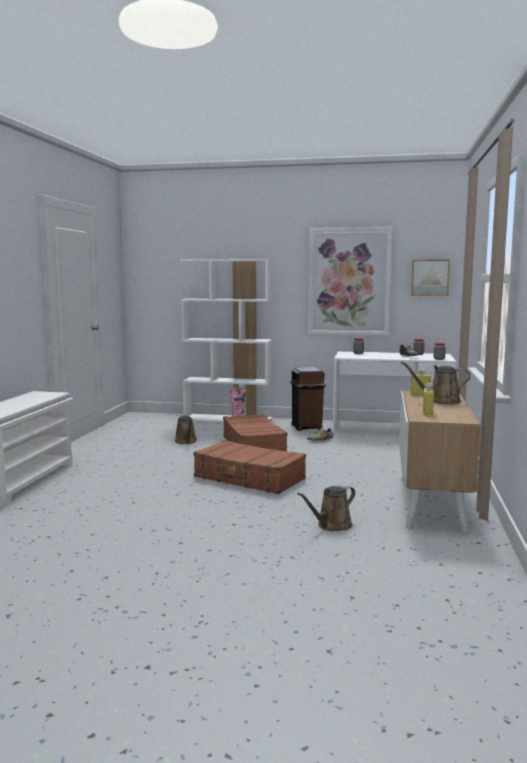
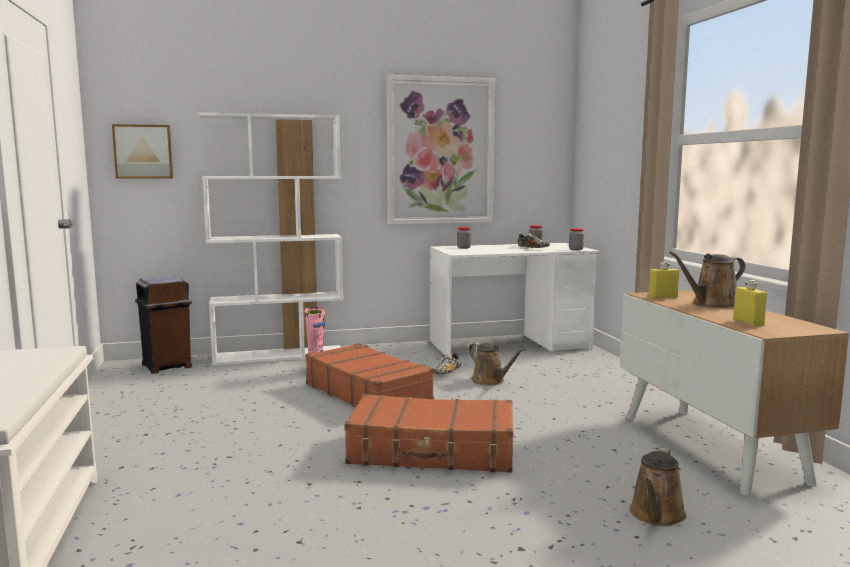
camera: 25 degrees left, 0 degrees up
brown watering can [175,415,197,444] -> brown watering can moved to [468,343,525,386]
brown trash can [290,367,326,431] -> brown trash can moved to [135,276,192,374]
picture [411,259,450,296] -> picture moved to [112,124,173,179]

